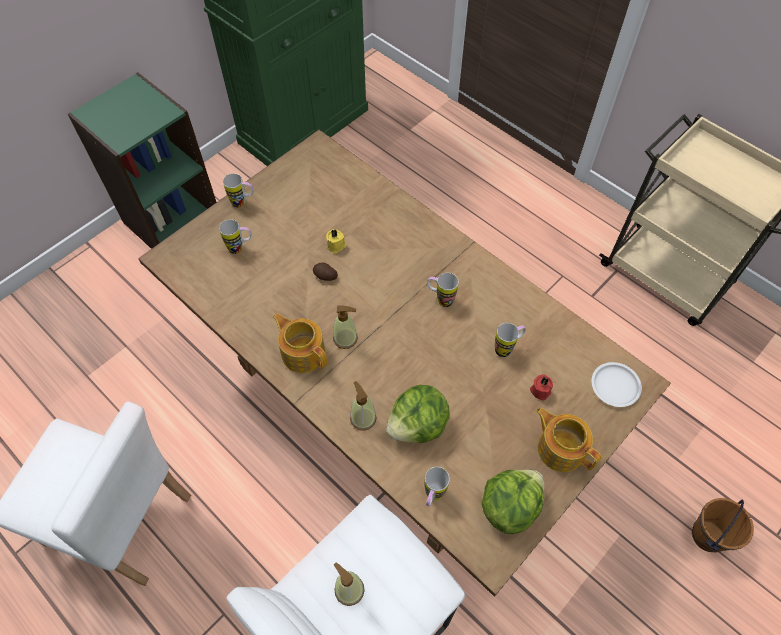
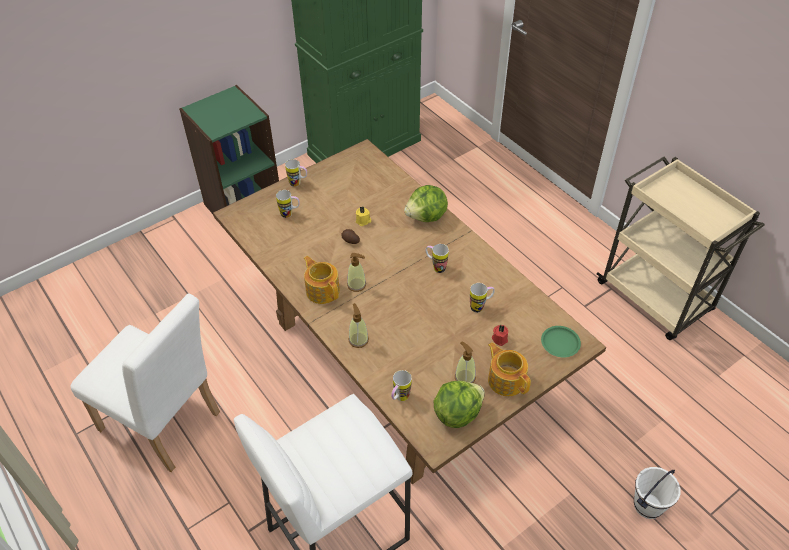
camera: 10 degrees right, 10 degrees down
soap dispenser [334,562,365,606] -> soap dispenser moved to [455,342,476,383]
lettuce [386,385,450,443] -> lettuce moved to [404,185,448,222]
white plate [592,362,642,407] -> green plate [541,326,581,357]
brown bucket [692,498,754,552] -> white bucket [634,467,681,519]

